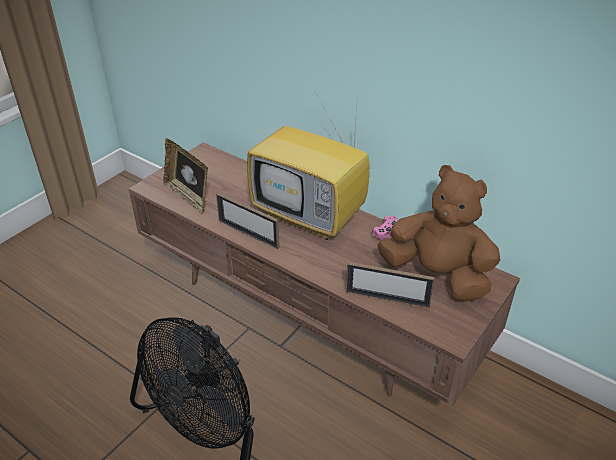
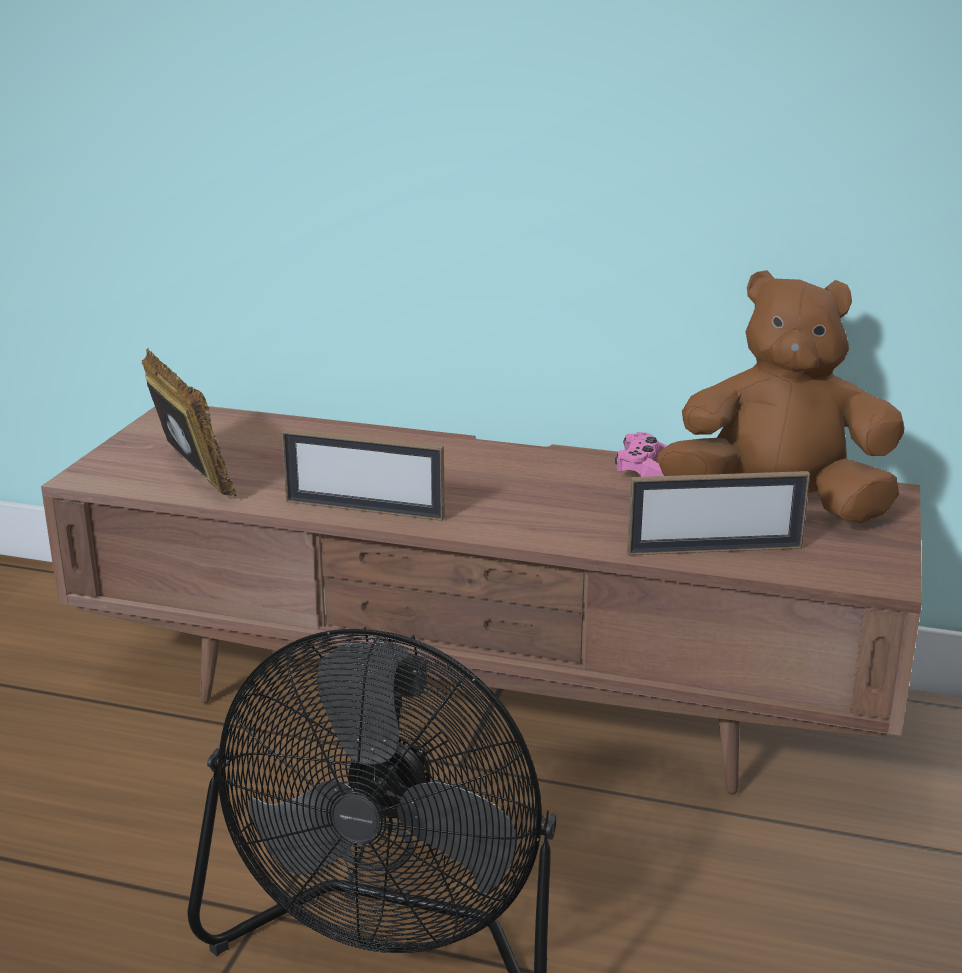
camera: 20 degrees left, 15 degrees down
picture frame [163,138,208,214] -> picture frame turned 150 degrees counterclockwise [141,348,236,496]
television [247,89,369,240] -> none

